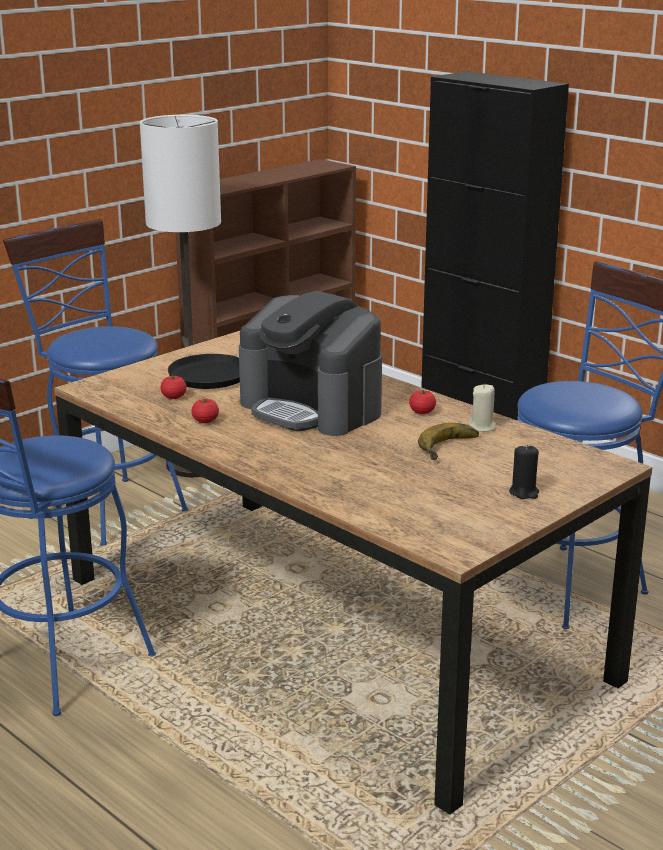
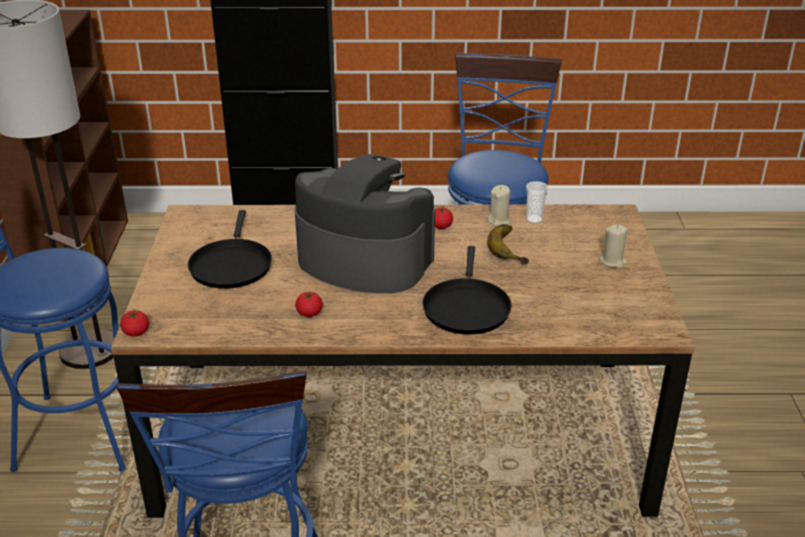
camera: 45 degrees left, 10 degrees up
tomato [160,375,187,399] -> tomato moved to [120,310,149,337]
coffee machine [239,291,382,436] -> coffee machine turned 150 degrees counterclockwise [295,154,435,293]
black candle [509,444,539,499] -> beige candle [599,224,627,268]
none -> black frying pan [423,246,512,335]
none -> cup [526,181,548,224]

